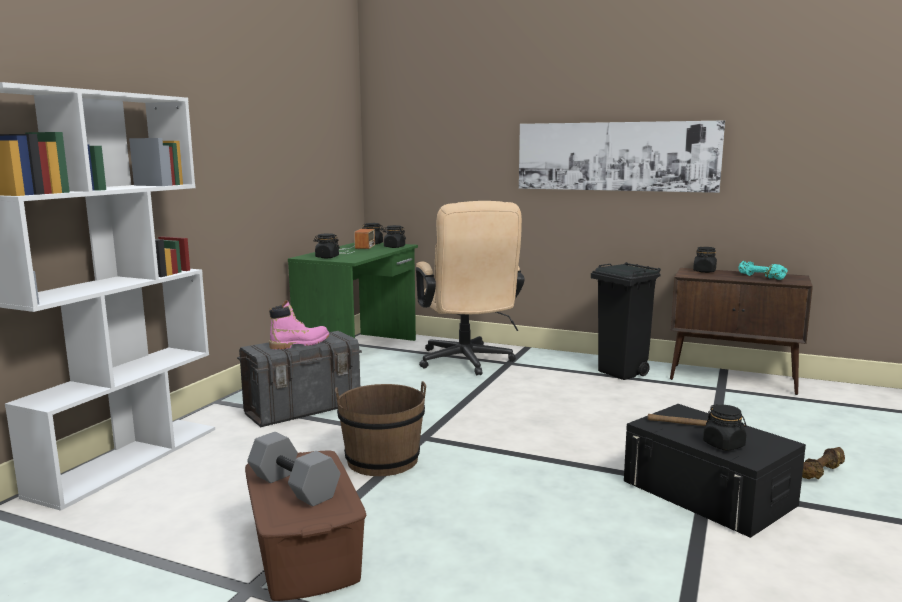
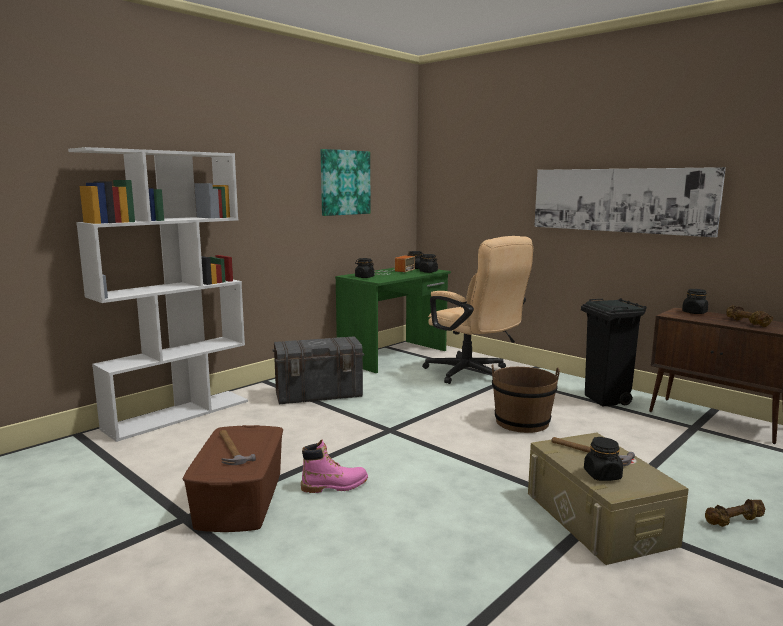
camera: 20 degrees right, 0 degrees up
grey dumbbell [247,432,340,507] -> hammer [219,430,256,465]
pink boot [269,300,329,350] -> pink boot moved to [301,440,368,493]
brown bucket [335,381,426,476] -> brown bucket moved to [492,365,560,433]
beige office chair [416,201,525,376] -> beige office chair turned 45 degrees counterclockwise [422,236,533,384]
black storage box [624,404,806,538] -> beige storage box [528,433,689,565]
turquoise dumbbell [738,261,788,280] -> brown dumbbell [726,305,773,327]
none -> picture [321,149,371,216]

